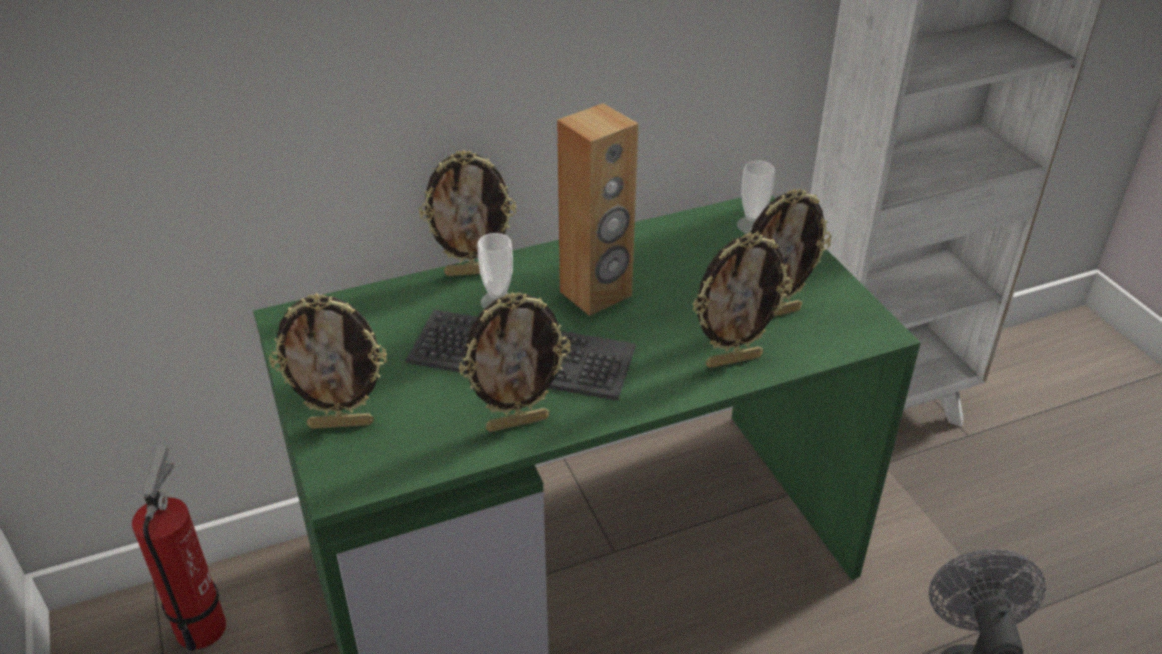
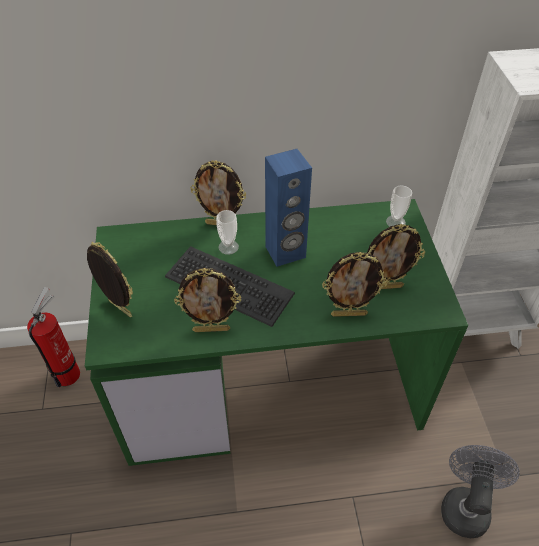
camera: 15 degrees right, 10 degrees up
picture frame [269,293,387,429] -> picture frame turned 150 degrees counterclockwise [87,242,133,317]
brown speaker [557,103,639,316] -> blue speaker [265,149,312,267]

